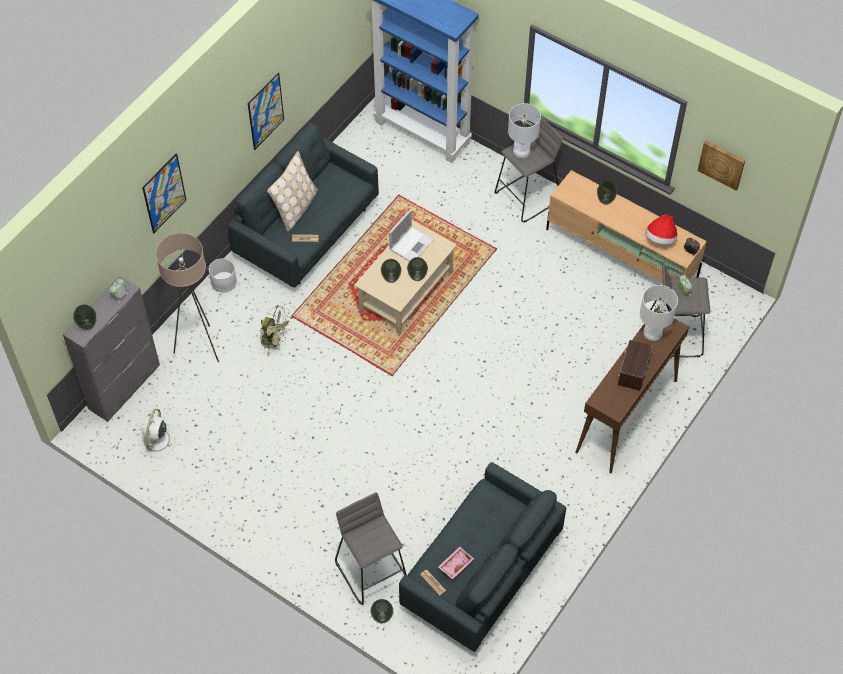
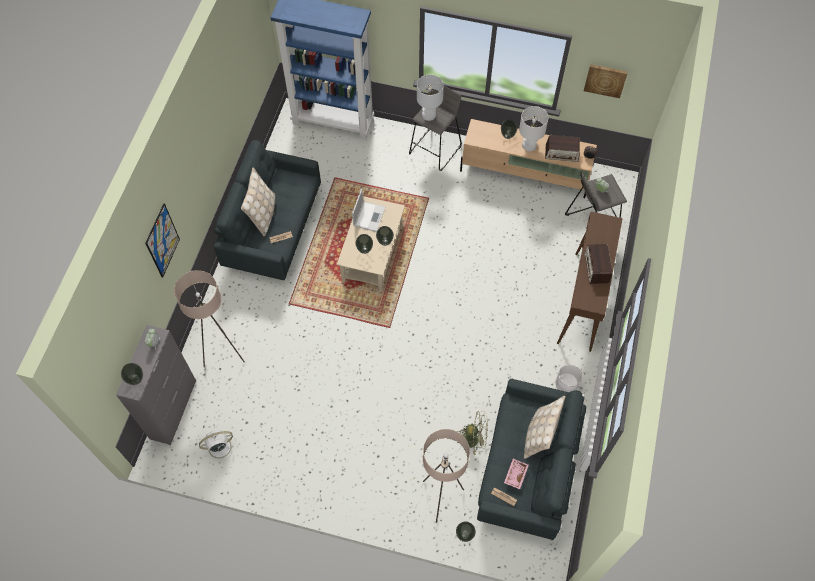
camera: 20 degrees left, 5 degrees up
white fan [138,409,175,457] -> white fan turned 75 degrees clockwise [199,430,238,465]
white planter [209,258,237,292] -> white planter moved to [556,365,582,392]
picture [248,73,284,150] -> none
green fan [259,305,291,356] -> green fan moved to [458,411,488,455]
grey stool [335,492,407,605] -> beige floor lamp [423,429,470,523]
white table lamp [640,285,678,341] -> white table lamp moved to [519,106,549,151]
hat [645,214,677,245] -> radio [545,135,580,162]
none -> beige pillow [524,396,566,459]

